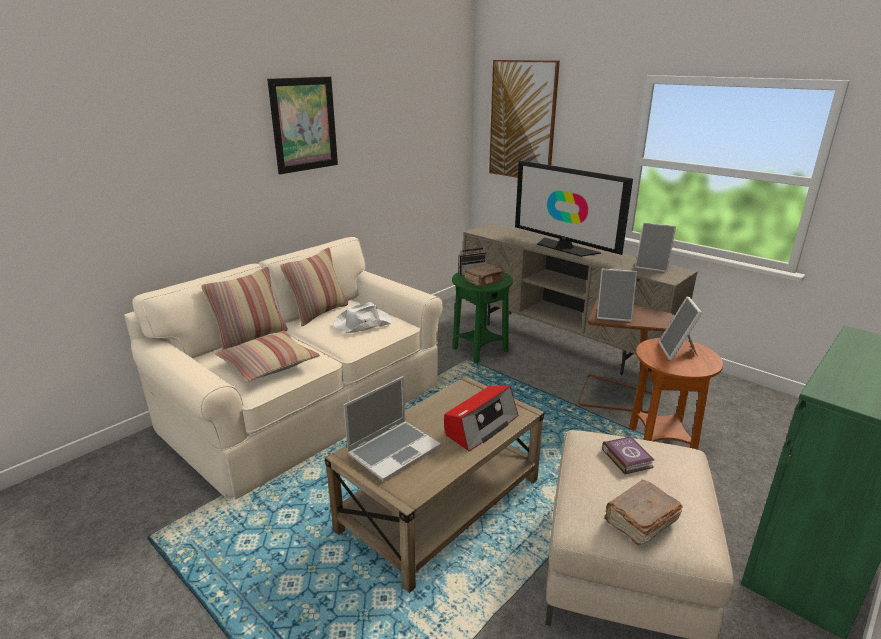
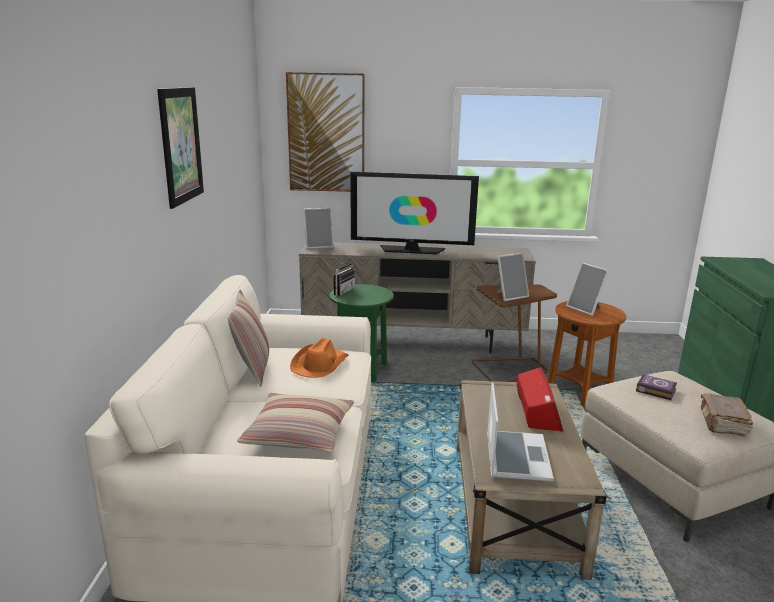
camera: 40 degrees left, 5 degrees down
pillow [201,267,288,350] -> none
white hat [333,302,393,333] -> orange hat [290,338,349,378]
brown book [464,263,503,286] -> none
picture frame [635,222,676,272] -> picture frame moved to [304,208,333,249]

